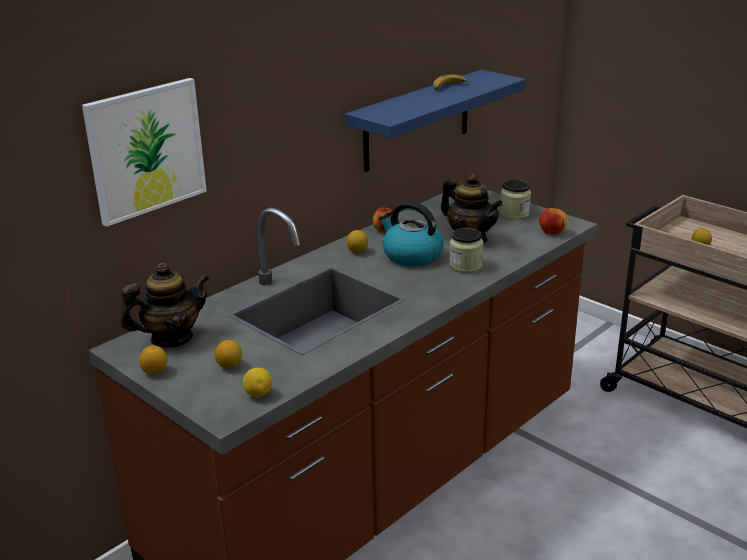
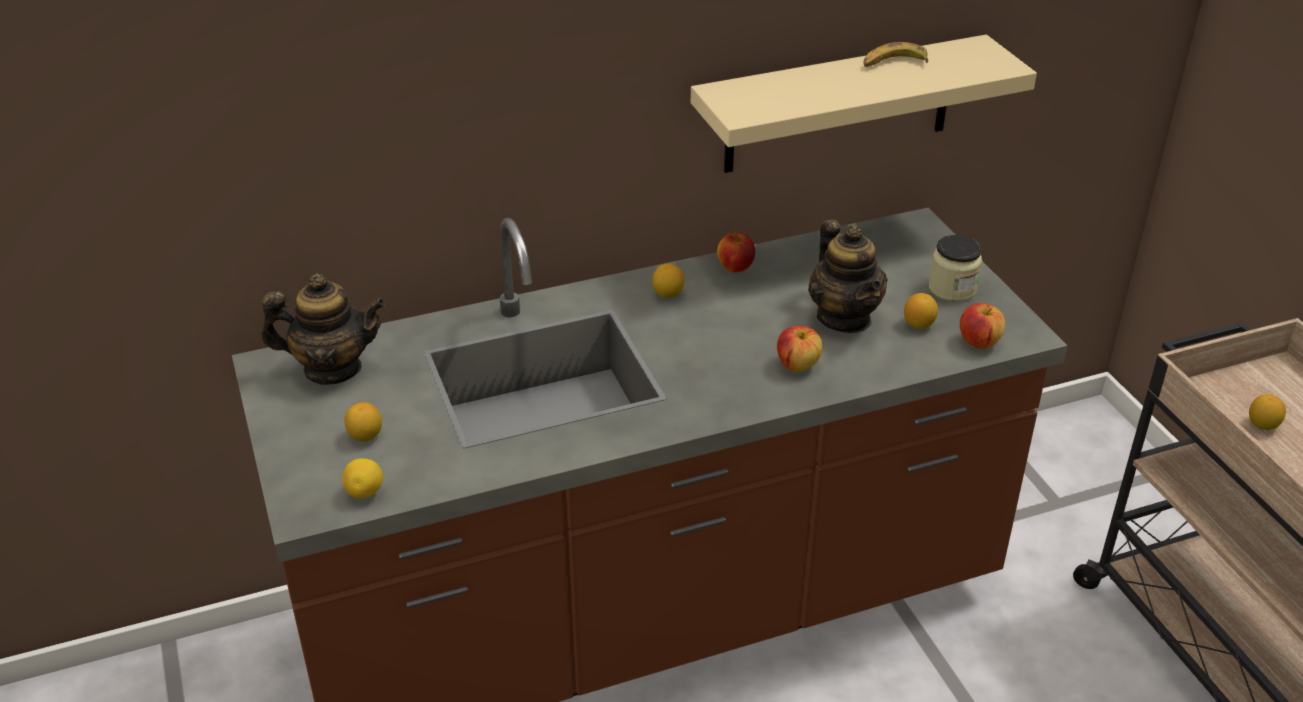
camera: 25 degrees right, 10 degrees up
picture [82,78,207,227] -> none
lemon [139,345,167,375] -> lemon moved to [904,293,938,329]
blue shelf [345,70,526,172] -> beige shelf [691,35,1037,173]
kettle [379,201,444,267] -> none
jar [449,228,484,273] -> apple [777,325,822,372]

